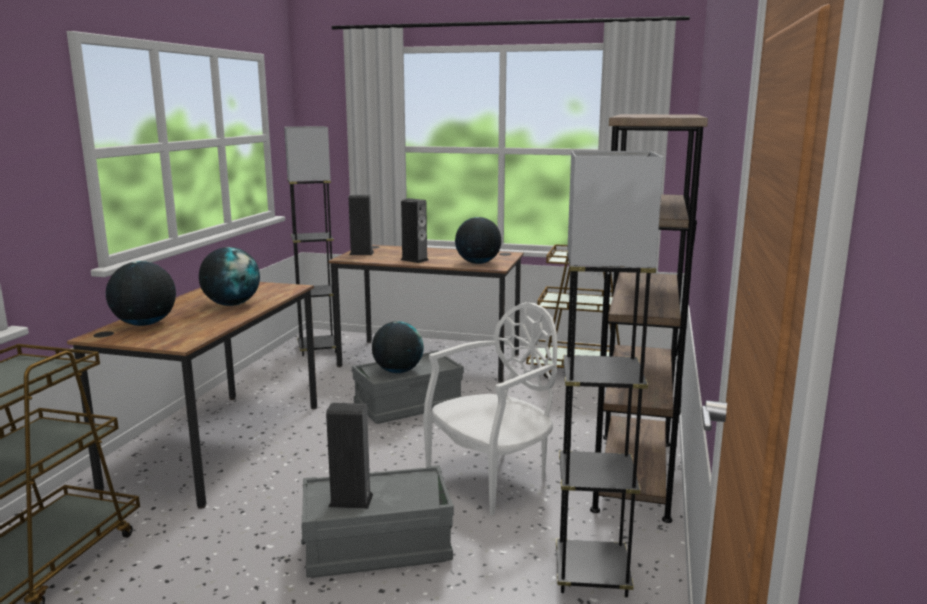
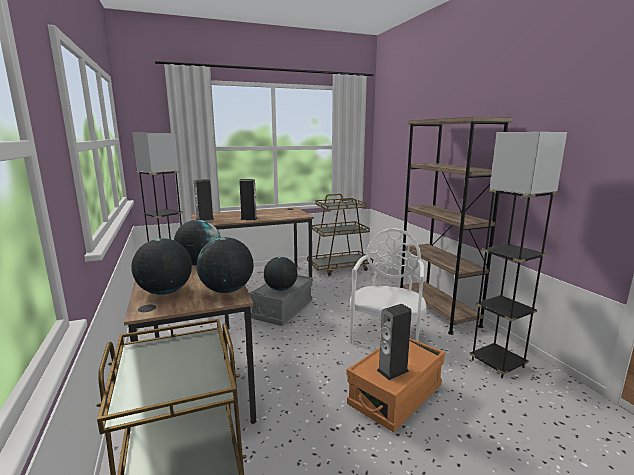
camera: 35 degrees left, 0 degrees up
grey storage box [301,465,454,578] -> orange storage box [346,338,445,432]
globe [455,217,501,264] -> globe moved to [197,237,254,293]

